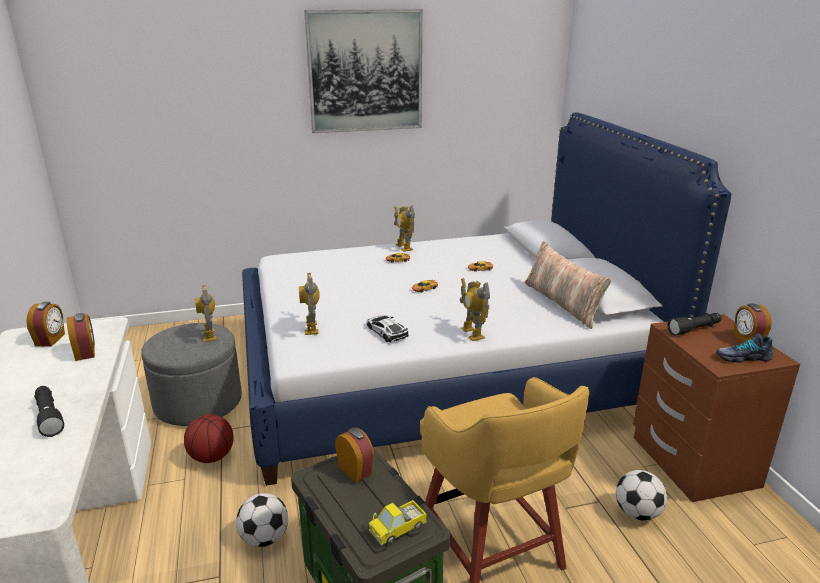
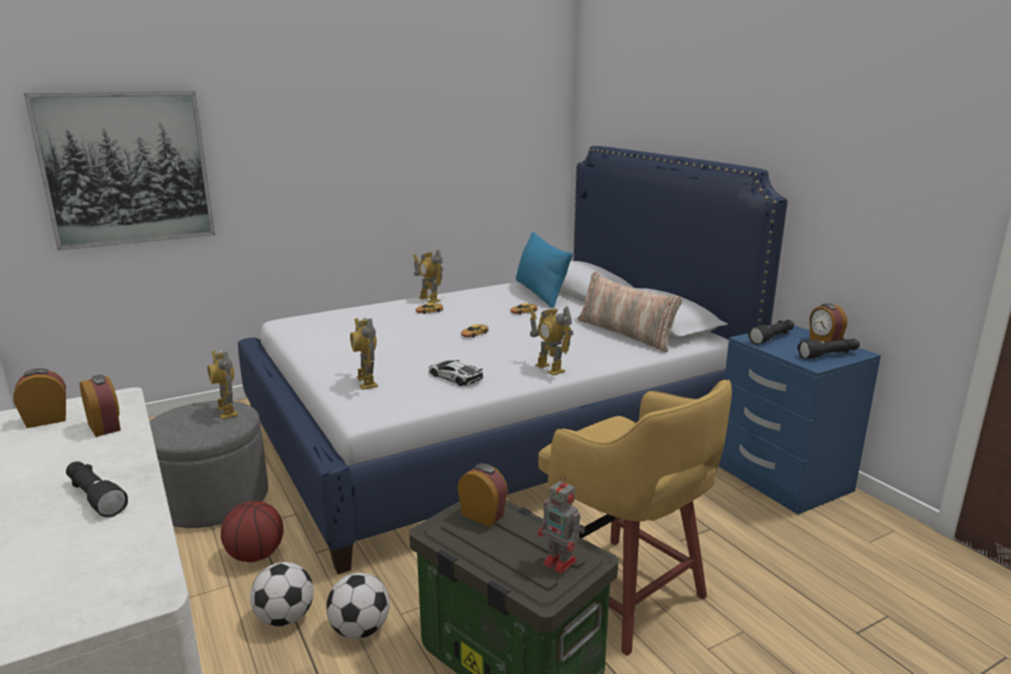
camera: 15 degrees left, 5 degrees down
alarm clock [26,302,65,347] -> alarm clock turned 105 degrees counterclockwise [13,368,66,428]
picture [304,9,422,133] -> picture moved to [24,91,215,250]
toy truck [369,500,427,546] -> toy robot [538,475,585,573]
football [616,470,667,521] -> football moved to [250,562,314,627]
brown nightstand [633,314,800,502] -> blue nightstand [719,325,881,514]
shoe [716,334,773,363] -> black flashlight [797,338,860,359]
none -> blue pillow [516,232,573,308]

